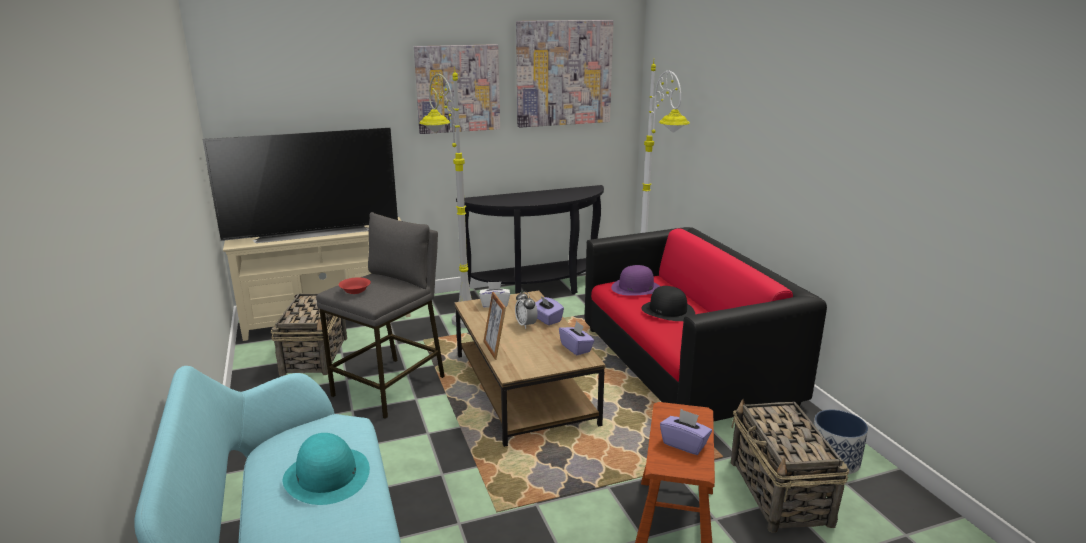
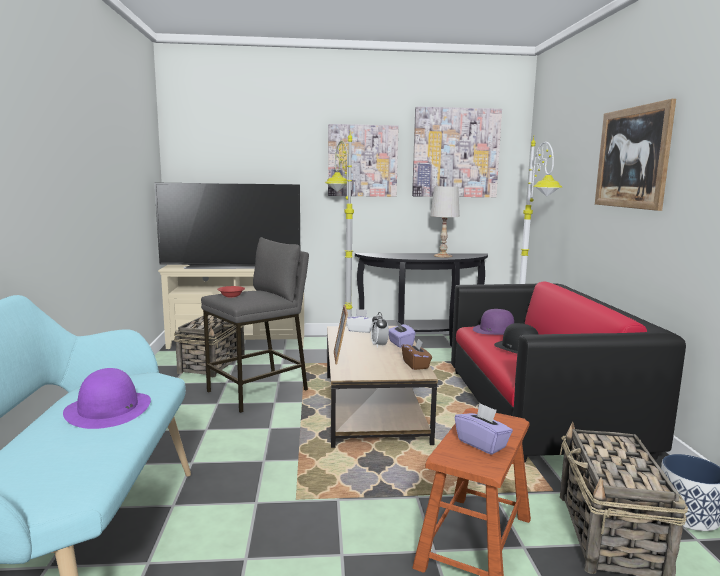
camera: 15 degrees right, 10 degrees down
turquoise hat [282,433,370,505] -> purple hat [63,368,151,429]
purple tissue box [559,321,595,355] -> brown tissue box [402,338,432,370]
none -> white table lamp [430,186,460,258]
none -> picture [595,99,676,211]

